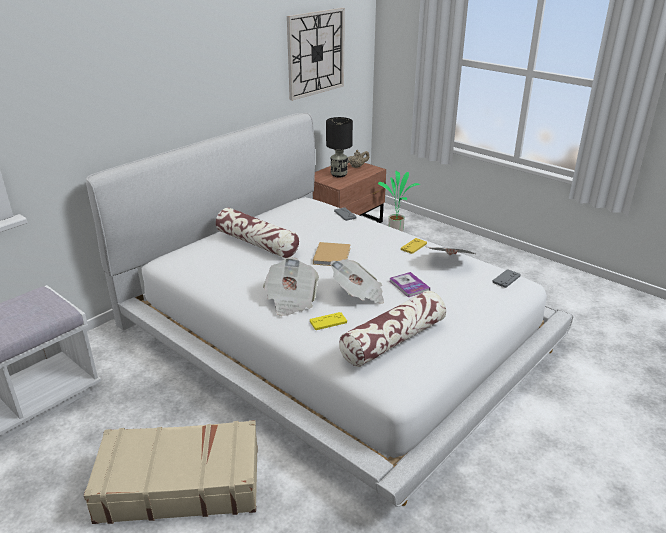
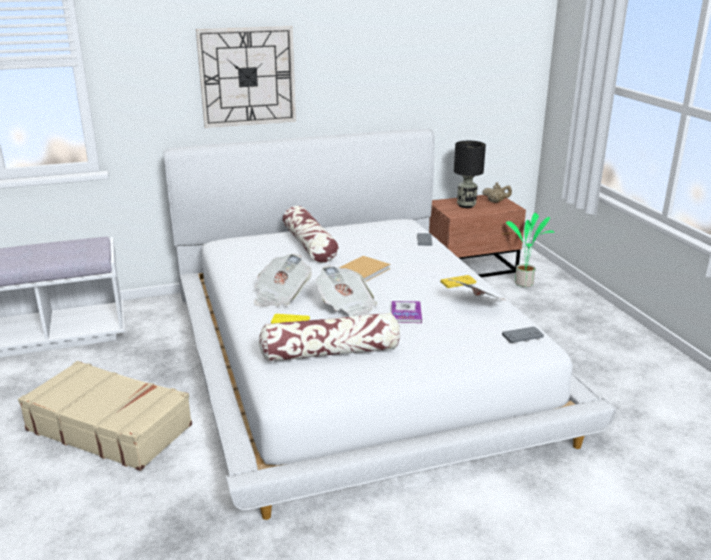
camera: 30 degrees right, 5 degrees down
wall clock [287,8,345,101] -> wall clock moved to [196,26,296,128]

